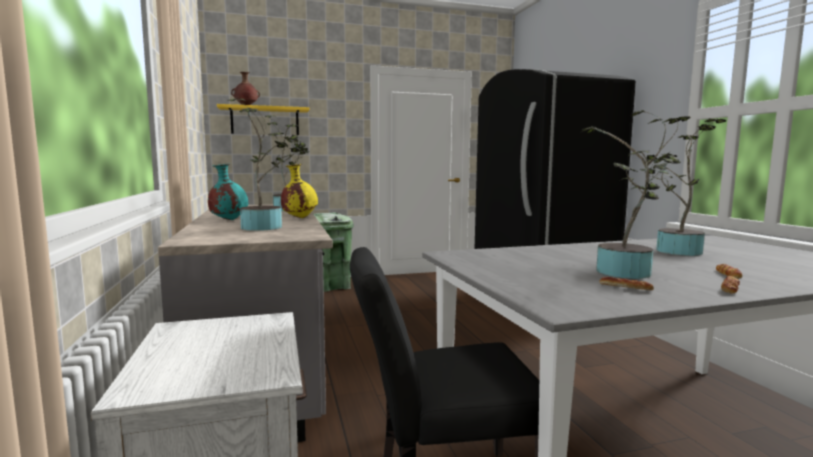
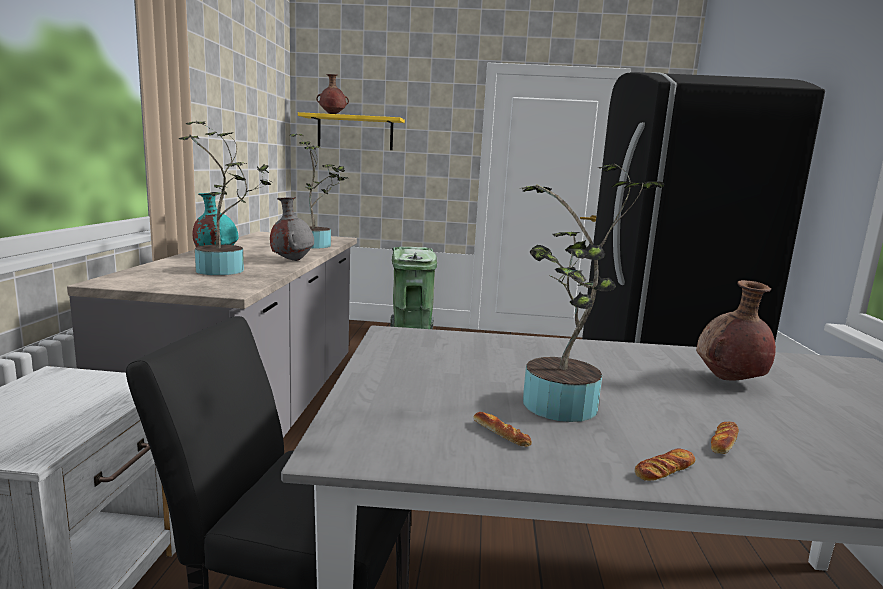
camera: 20 degrees right, 5 degrees up
yellow vase [281,164,318,218] -> grey vase [270,197,314,261]
potted plant [640,118,726,256] -> brown vase [696,280,776,381]

